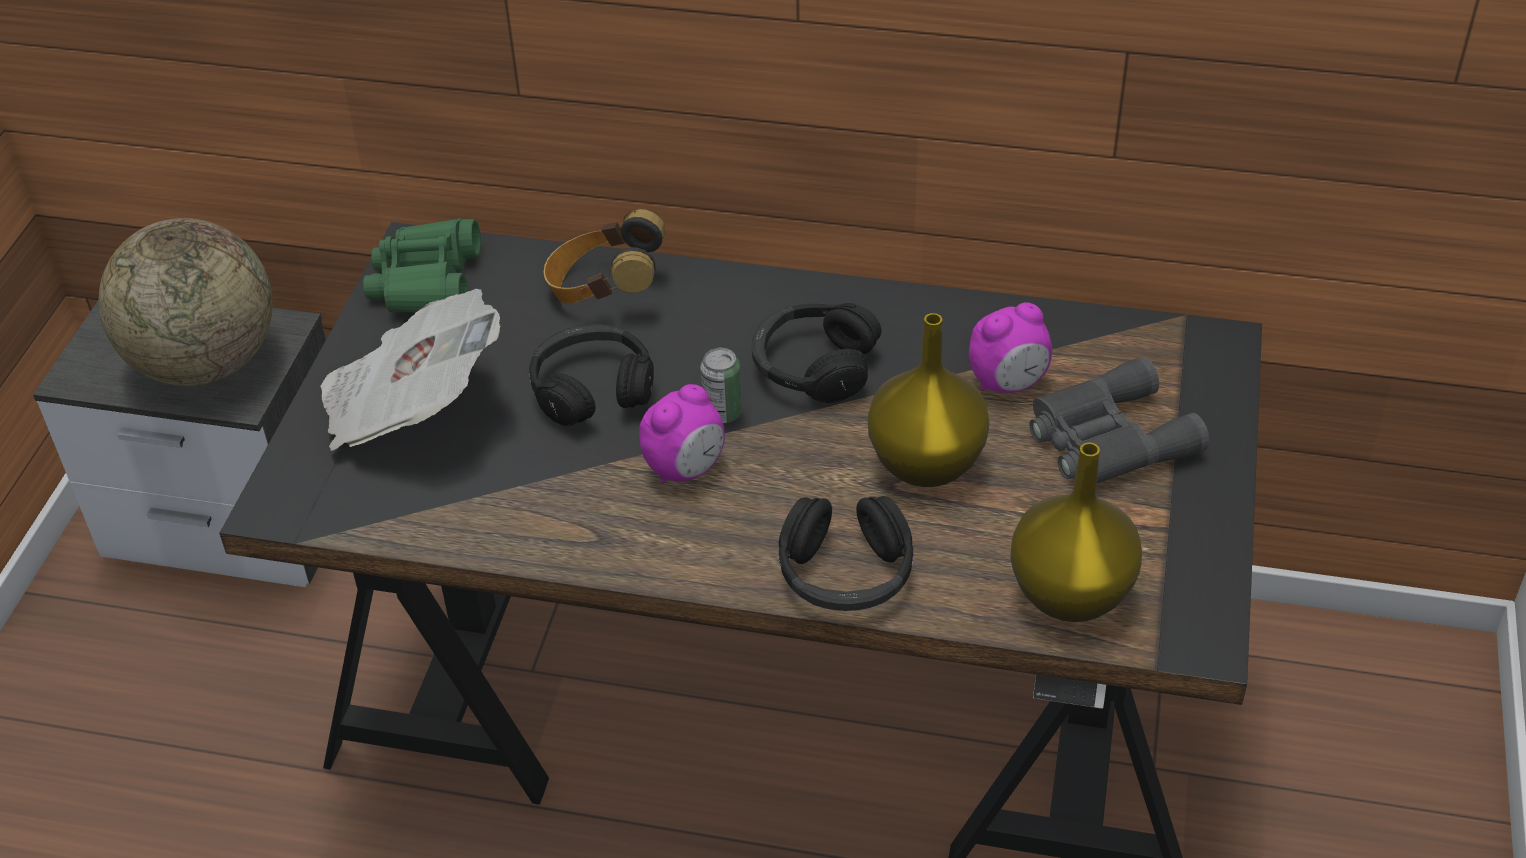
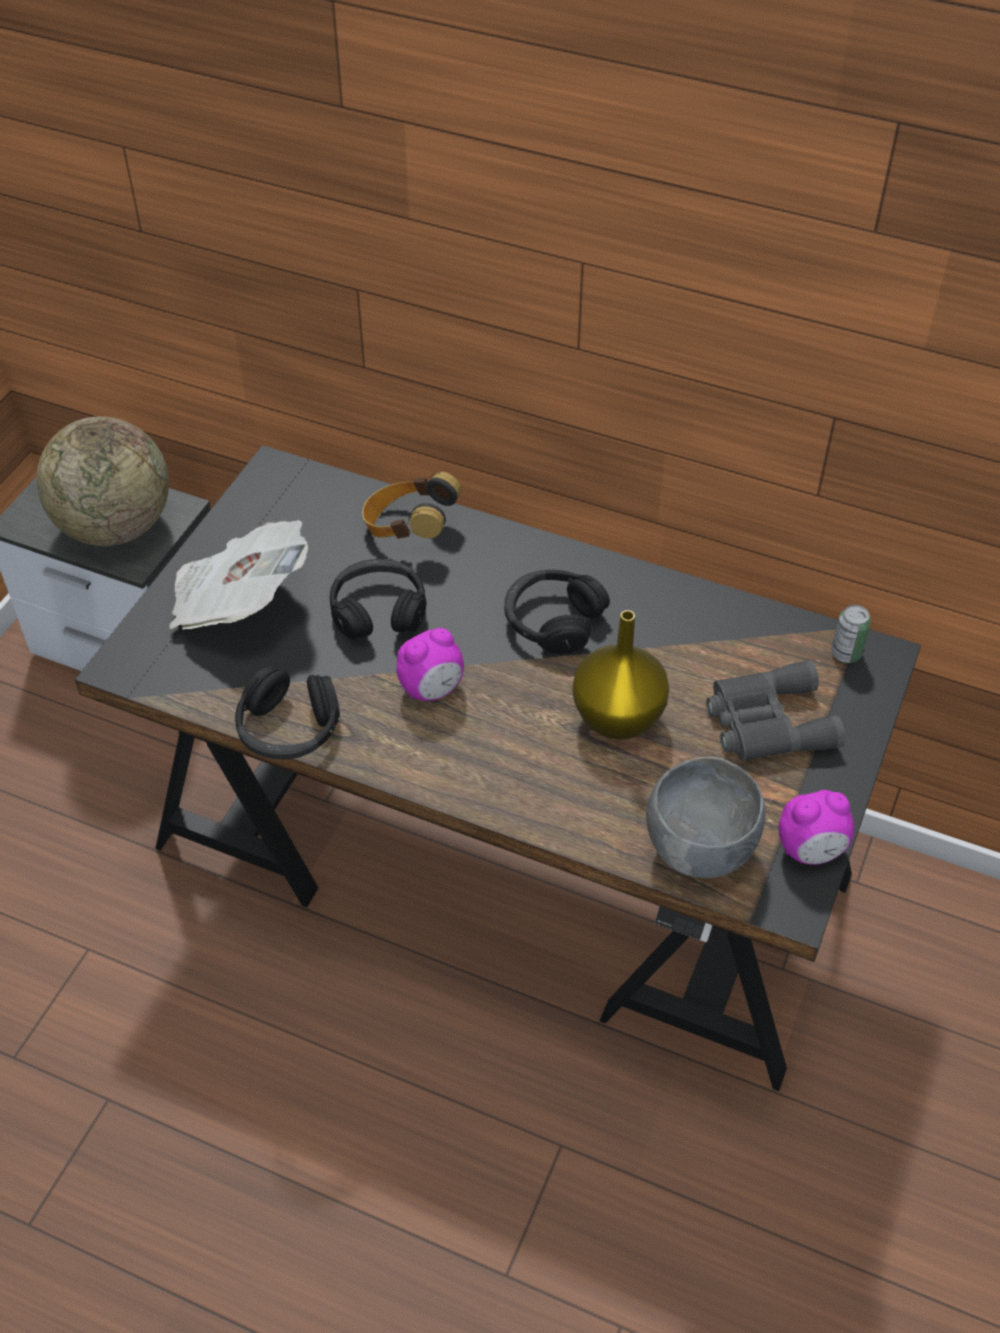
camera: 10 degrees right, 5 degrees up
green binoculars [363,218,481,312] -> none
can [700,348,742,423] -> can moved to [831,605,871,663]
black headphones [779,496,914,611] -> black headphones moved to [235,667,340,760]
alarm clock [969,302,1052,393] -> alarm clock moved to [778,790,854,865]
yellow vase [1010,442,1142,622] -> grey bowl [646,757,765,878]

